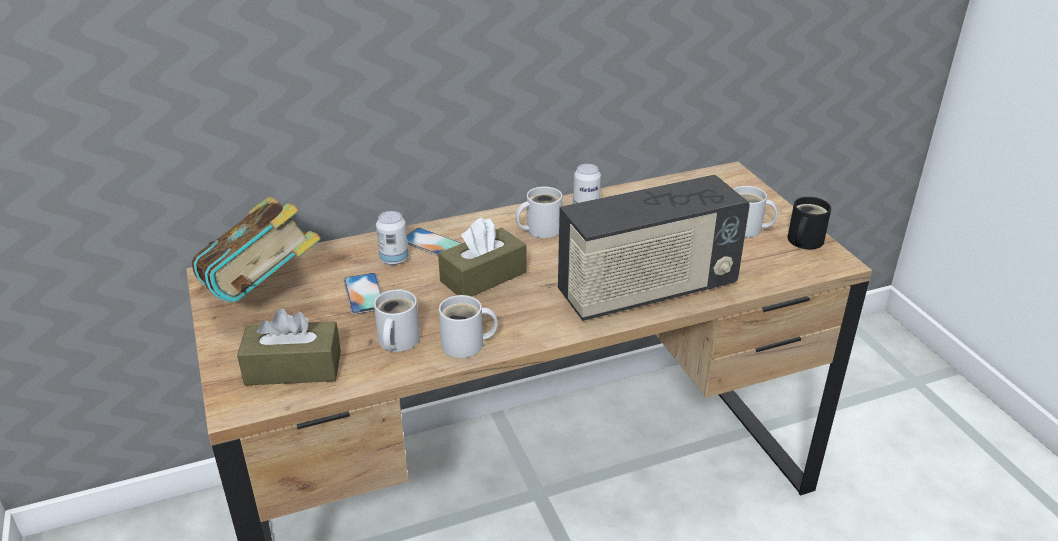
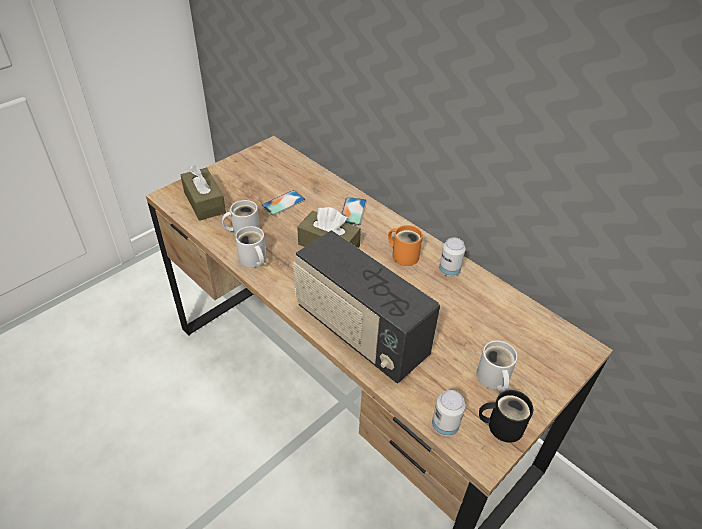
camera: 65 degrees right, 10 degrees up
book [192,197,321,303] -> none
can [376,211,408,265] -> can moved to [432,390,465,436]
white mug [515,187,562,238] -> orange mug [388,225,423,266]

